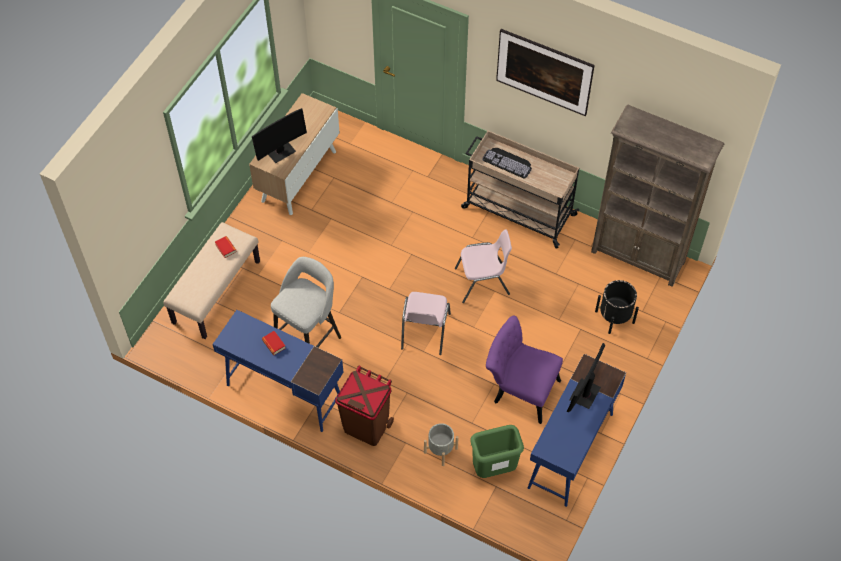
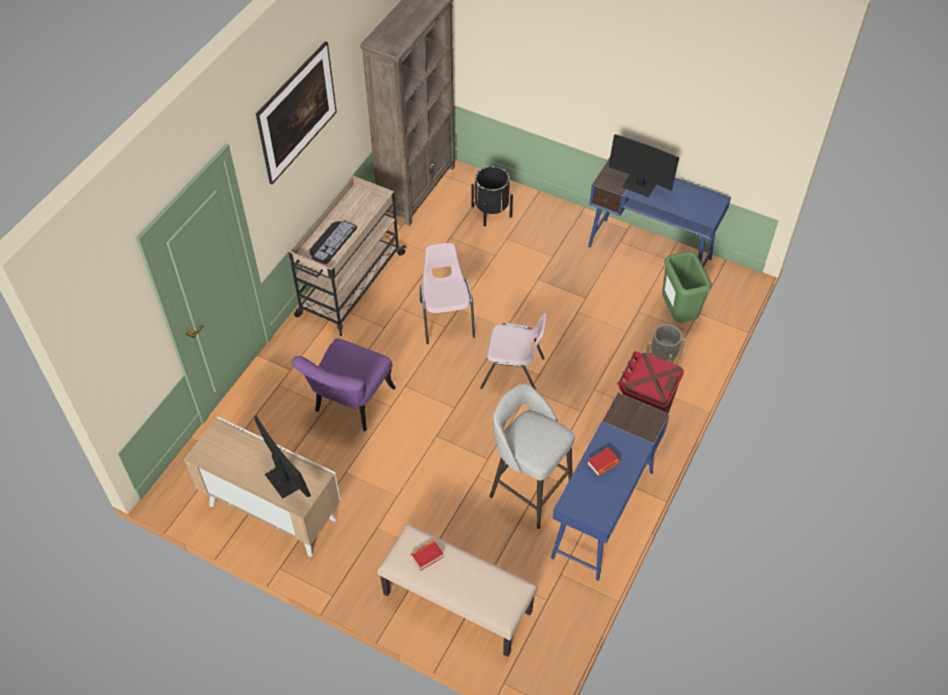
camera: 90 degrees left, 5 degrees down
purple chair [486,315,563,424] -> purple chair moved to [292,338,396,431]

